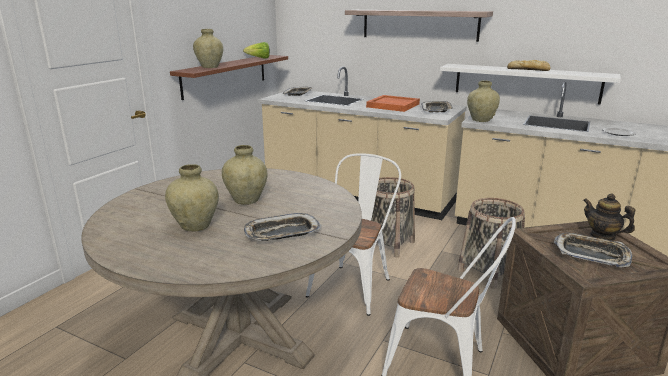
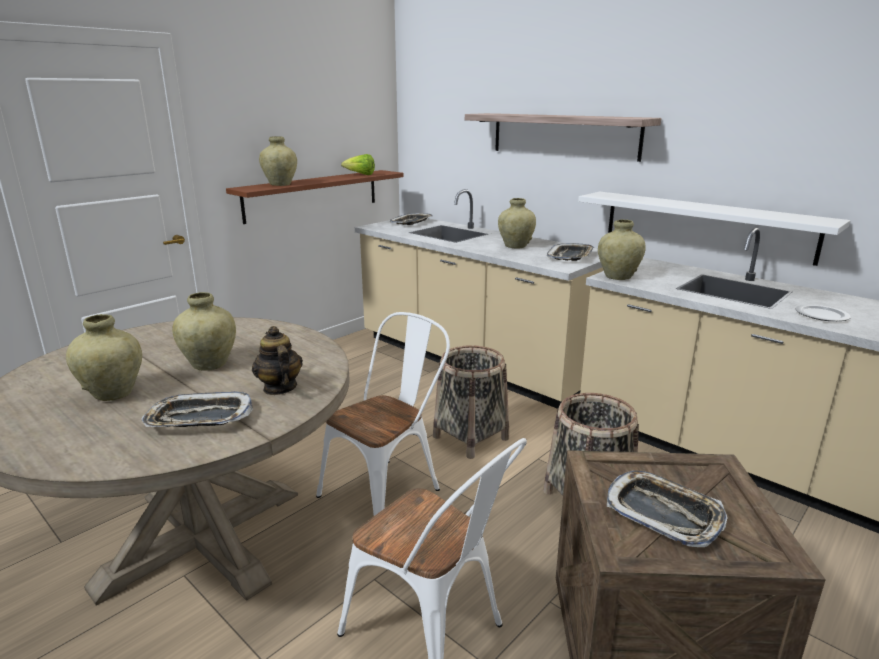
camera: 15 degrees right, 0 degrees up
orange tray [366,95,420,112] -> beige vase [498,198,536,249]
bread [507,60,550,71] -> none
teapot [583,193,635,241] -> teapot moved to [252,326,303,395]

